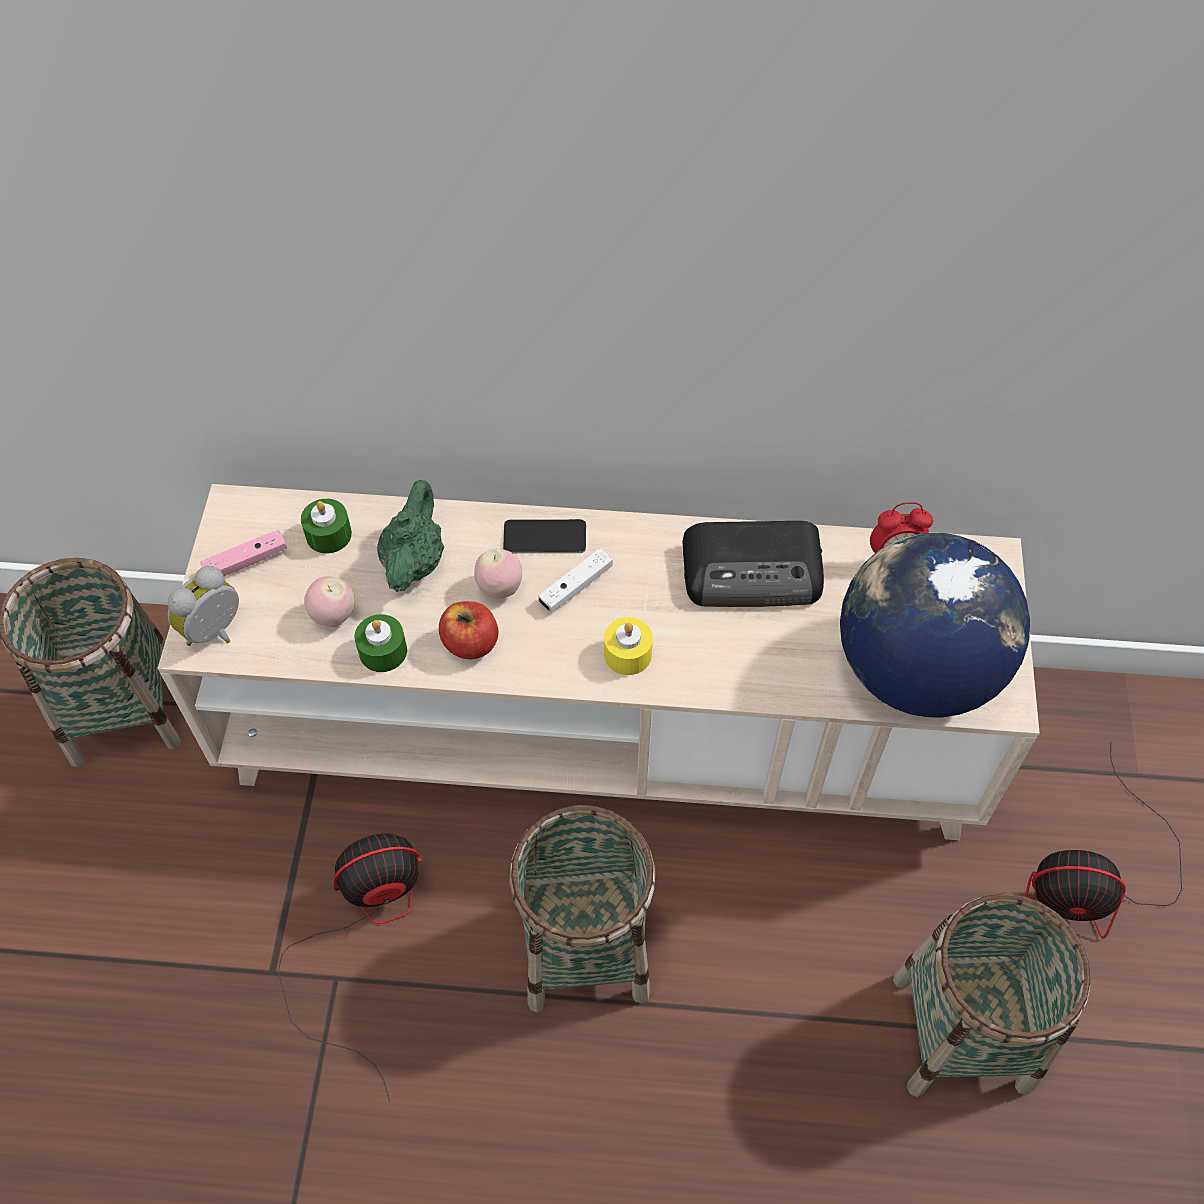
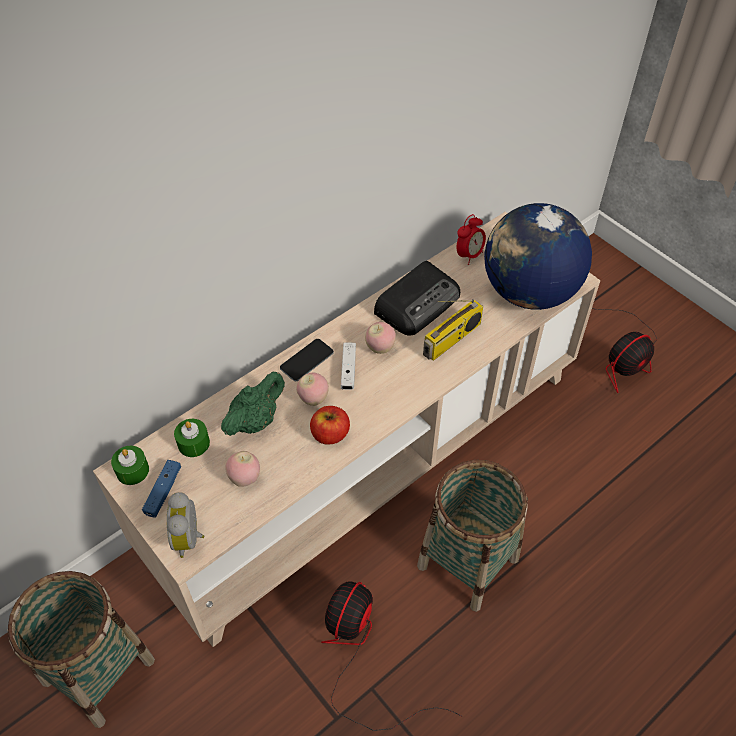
camera: 45 degrees left, 5 degrees down
pink game controller [200,530,287,576] -> blue game controller [142,460,181,518]
green candle [355,614,407,672] -> green candle moved to [111,446,149,485]
green teapot [377,480,444,592] -> green teapot turned 75 degrees clockwise [221,372,285,436]
yellow candle [604,617,653,675] -> none
basket [893,893,1091,1097] -> none
none -> apple [365,322,396,354]
none -> radio [423,299,483,361]

